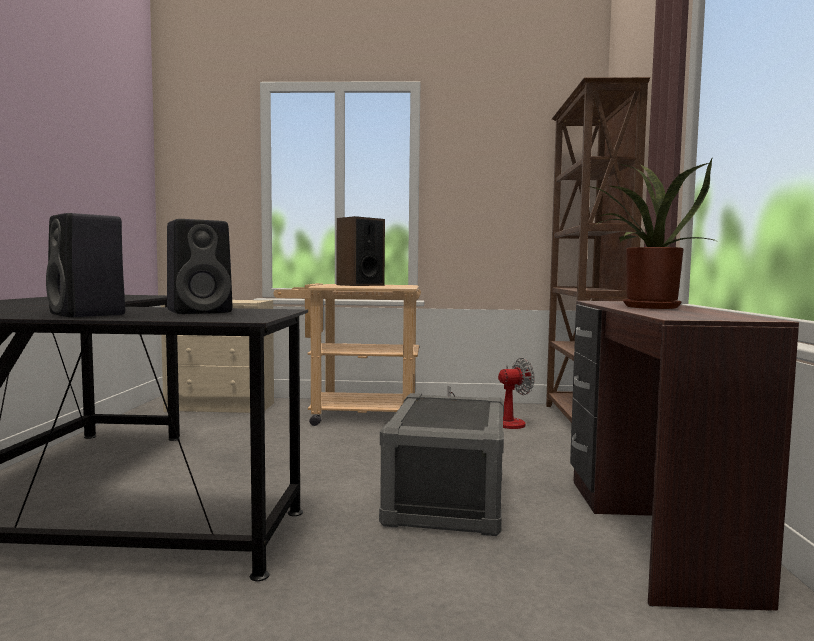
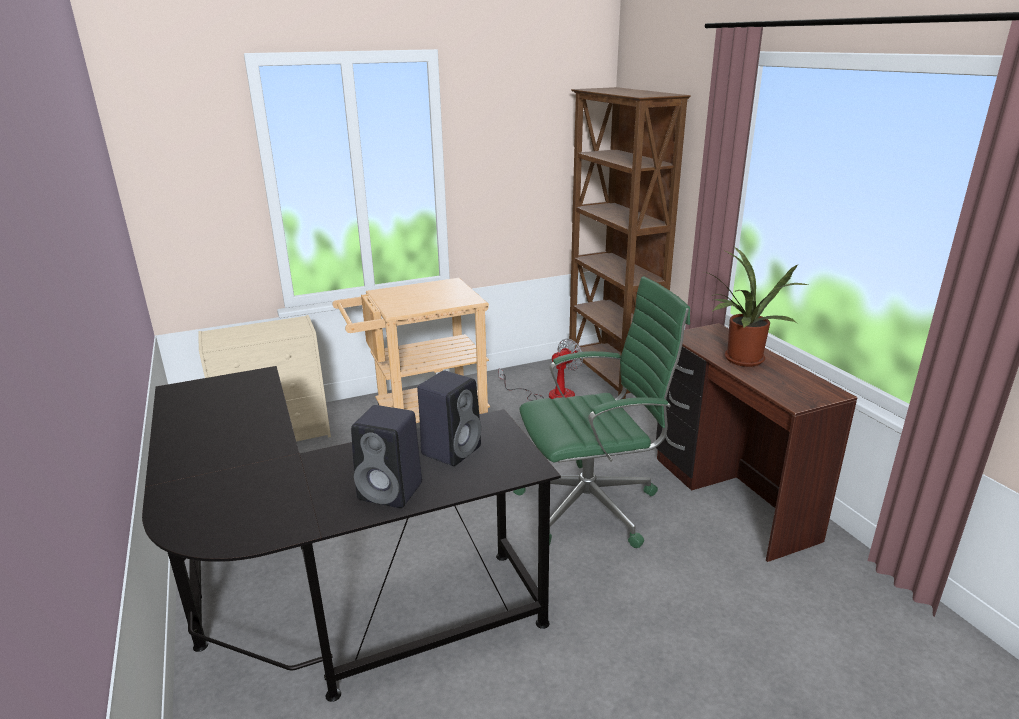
camera: 25 degrees left, 20 degrees up
speaker [337,216,385,286] -> none
grey storage box [379,393,504,536] -> green office chair [513,276,690,548]

